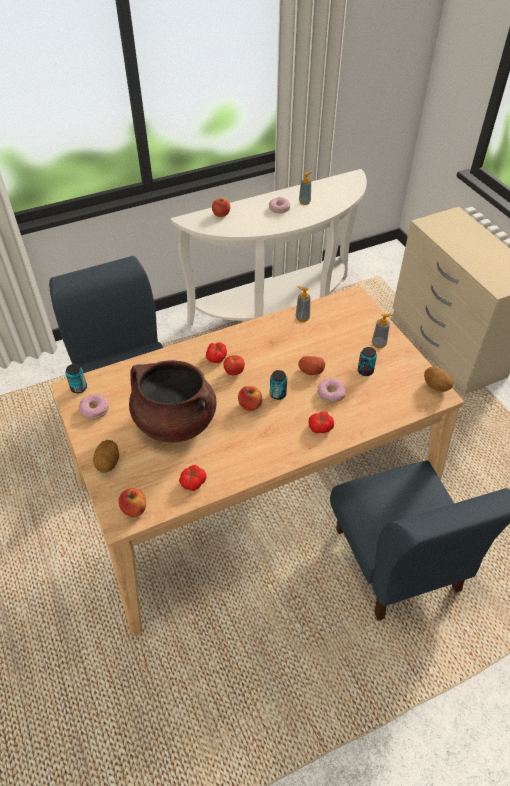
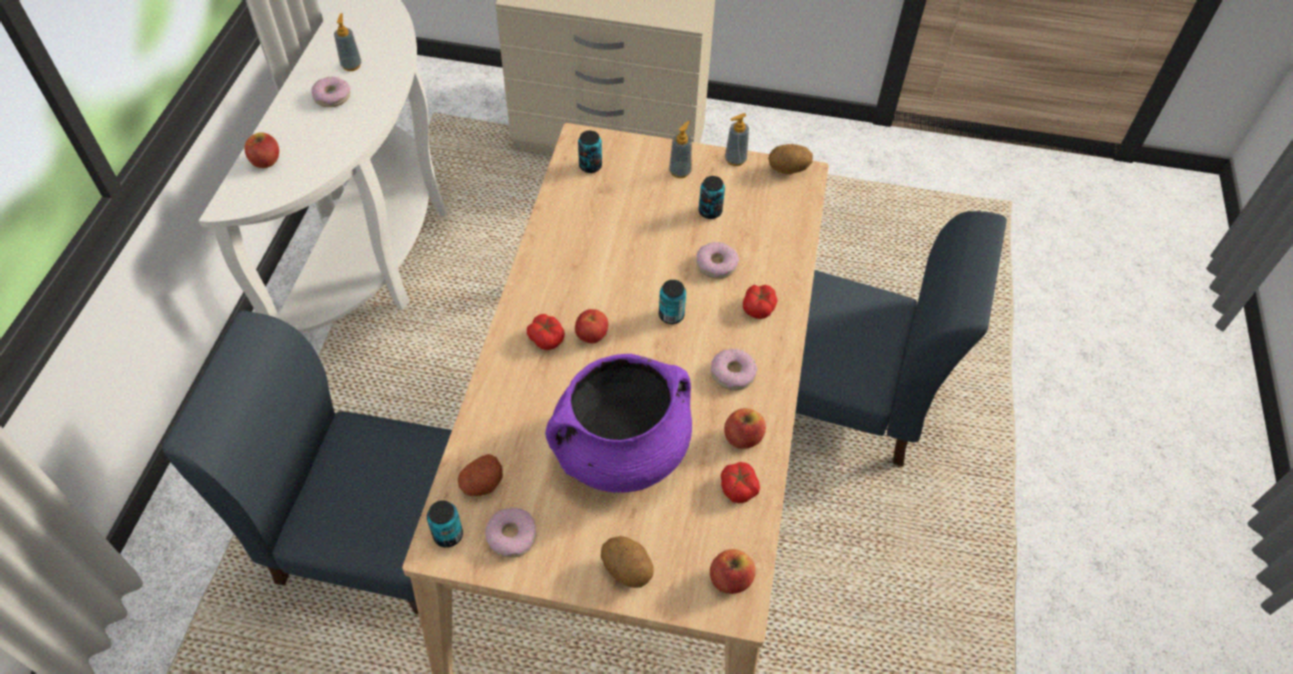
camera: 55 degrees left, 5 degrees up
brown cooking pot [129,360,217,442] -> purple cooking pot [545,354,692,492]
apple [238,386,263,411] -> apple moved to [724,408,766,449]
soap dispenser [295,286,311,322] -> soap dispenser moved to [725,113,749,166]
potato [298,356,325,375] -> potato moved to [458,454,503,496]
none -> can [578,130,602,173]
none -> donut [711,349,757,390]

